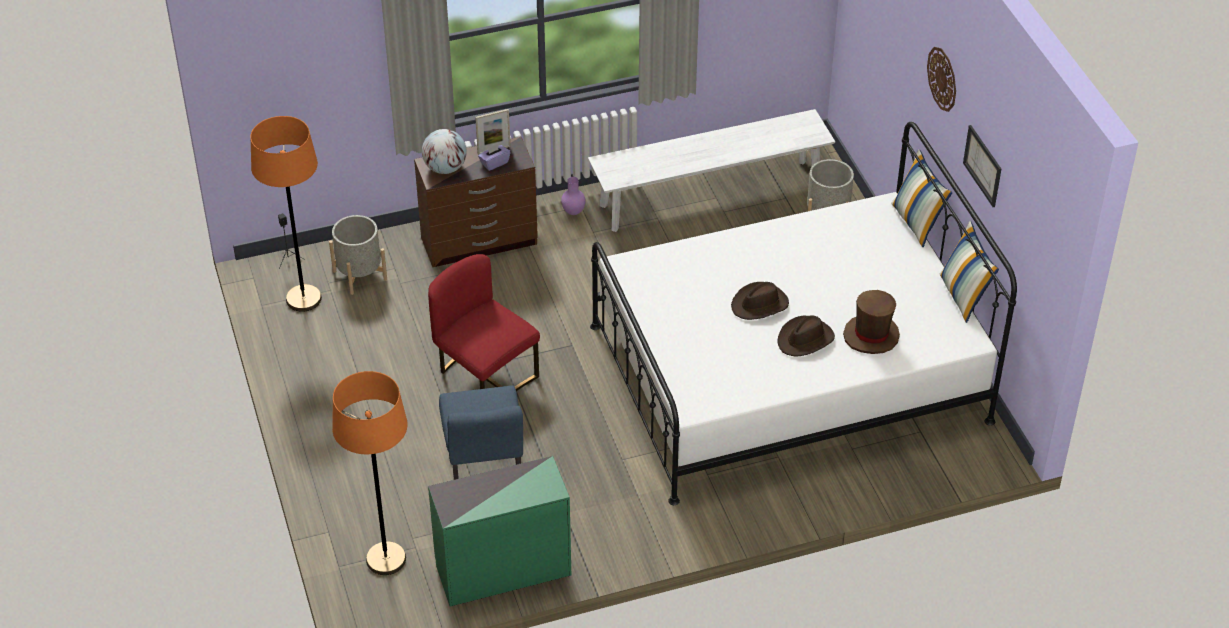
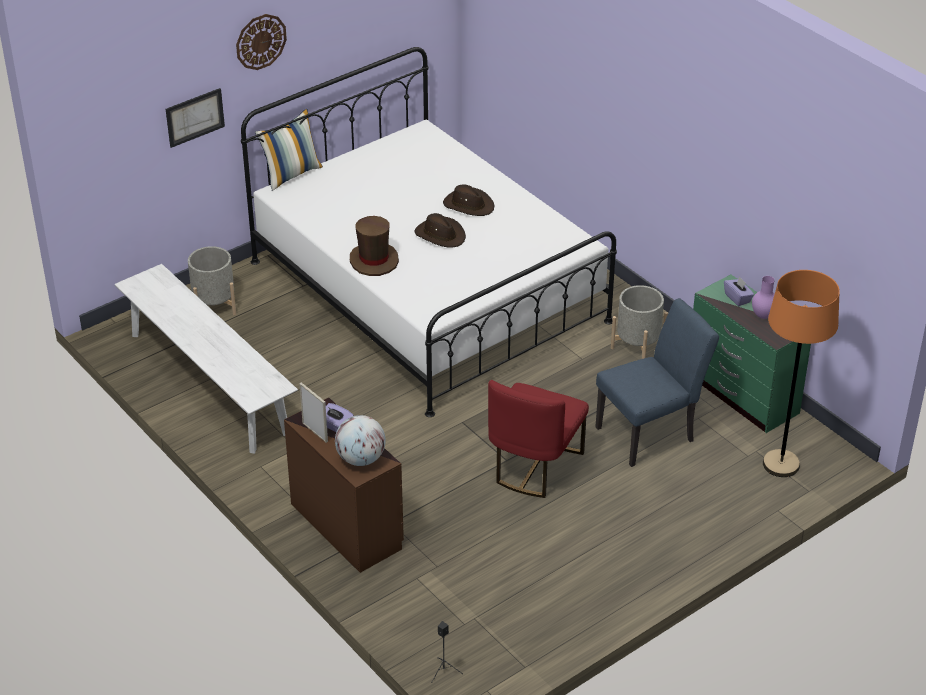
camera: 110 degrees left, 5 degrees down
orange floor lamp [250,116,322,312] -> none
grey planter [329,215,387,295] -> grey planter moved to [611,285,668,359]
purple vase [561,177,585,215] -> purple vase moved to [752,276,775,319]
brown hat [843,290,900,354] -> brown hat moved to [350,216,399,276]
pillow [939,221,999,323] -> none
picture [963,125,1001,207] -> picture moved to [166,88,225,148]
none -> purple tissue box [724,276,754,306]

